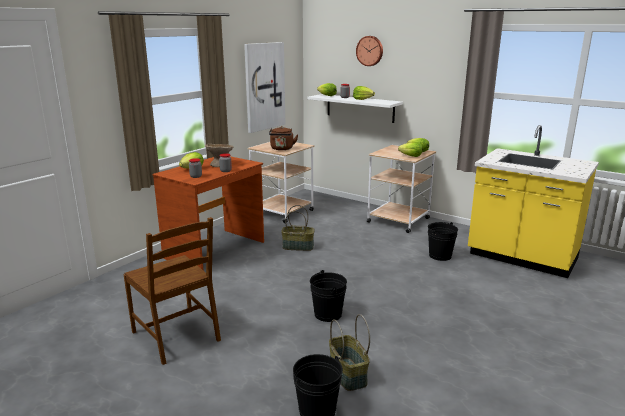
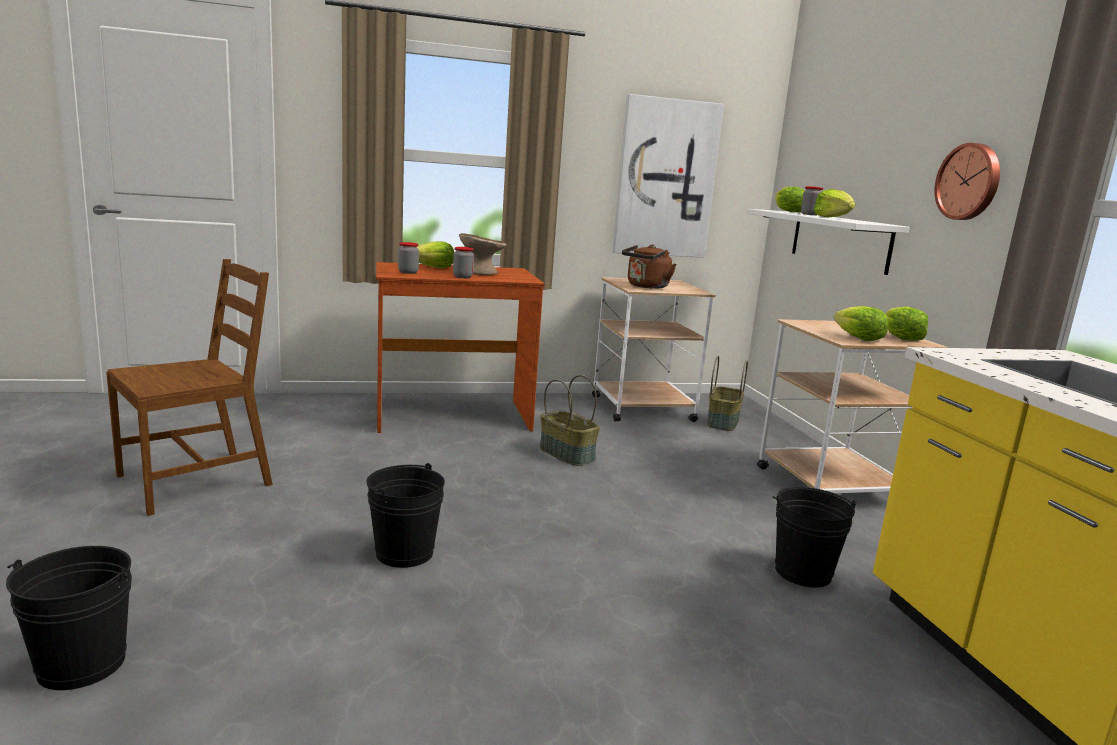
camera: 40 degrees right, 5 degrees down
brown chair [123,217,221,365] -> brown chair turned 135 degrees counterclockwise [106,259,273,516]
basket [329,314,370,391] -> basket moved to [707,355,748,431]
wall clock [356,36,383,66] -> wall clock moved to [934,143,1000,220]

